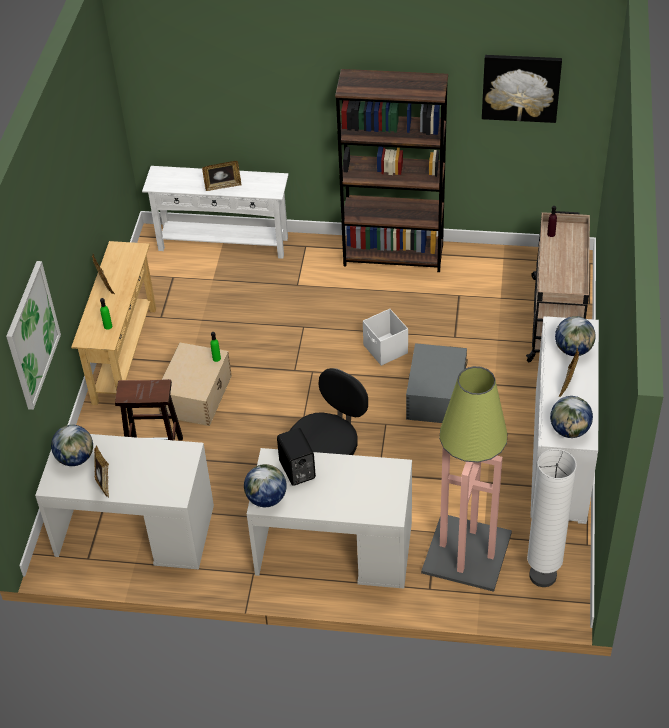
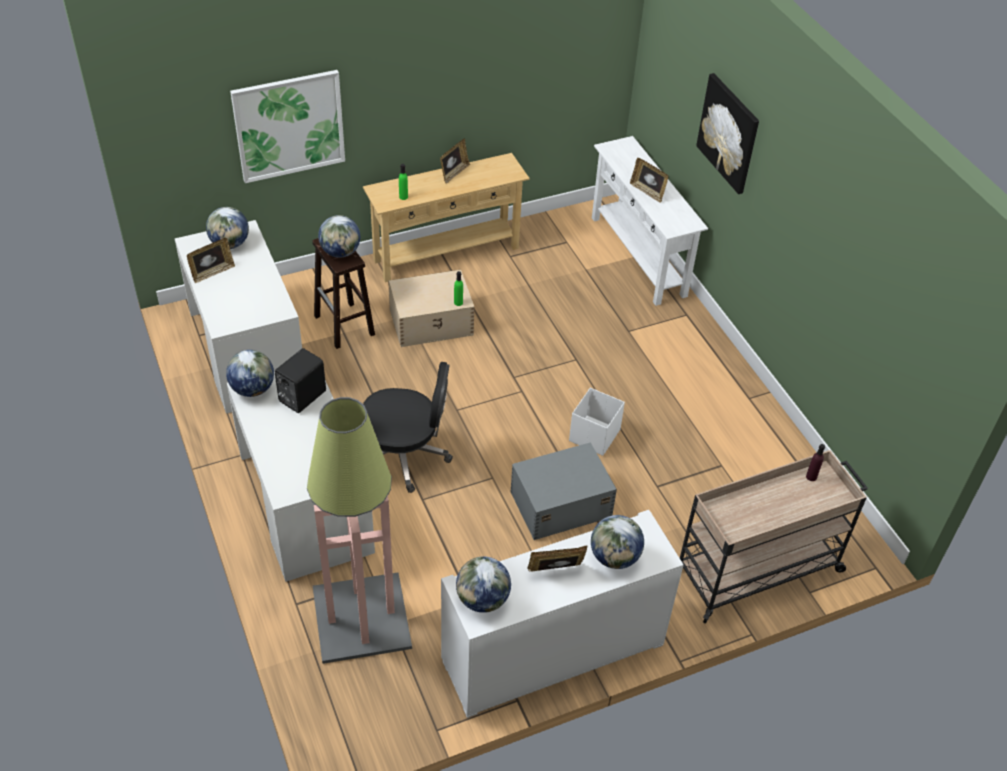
camera: 55 degrees right, 0 degrees up
brown bookcase [335,69,448,272] -> none
picture [482,55,562,123] -> picture moved to [696,73,759,194]
white floor lamp [527,449,577,587] -> none
none -> globe [318,215,360,258]

